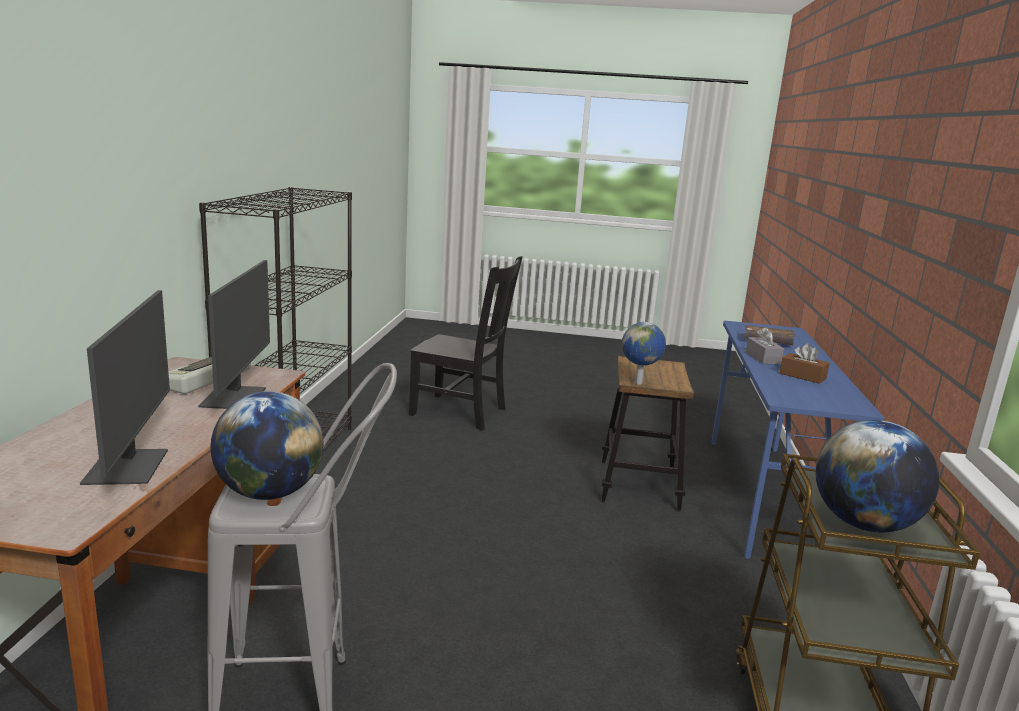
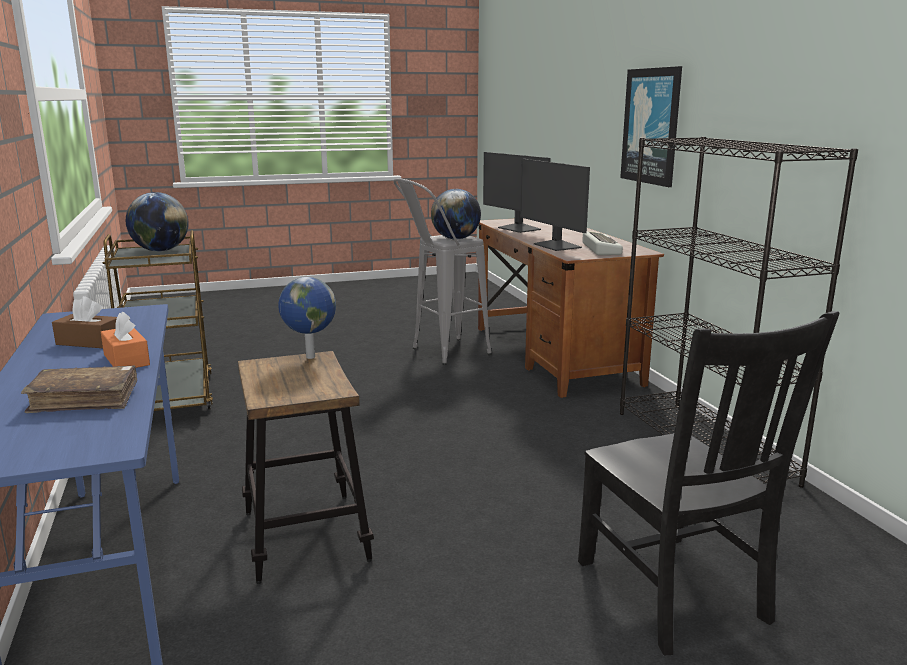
camera: 155 degrees right, 0 degrees up
black chair [409,256,523,431] -> black chair turned 105 degrees counterclockwise [578,311,840,655]
grey tissue box [746,327,784,364] -> orange tissue box [101,311,150,368]
none -> picture [620,66,682,187]

